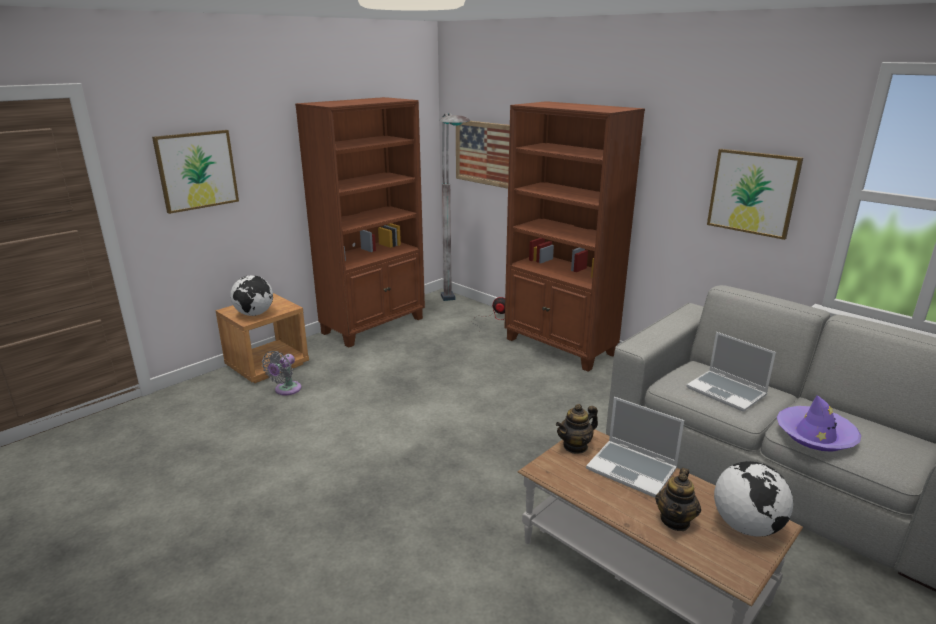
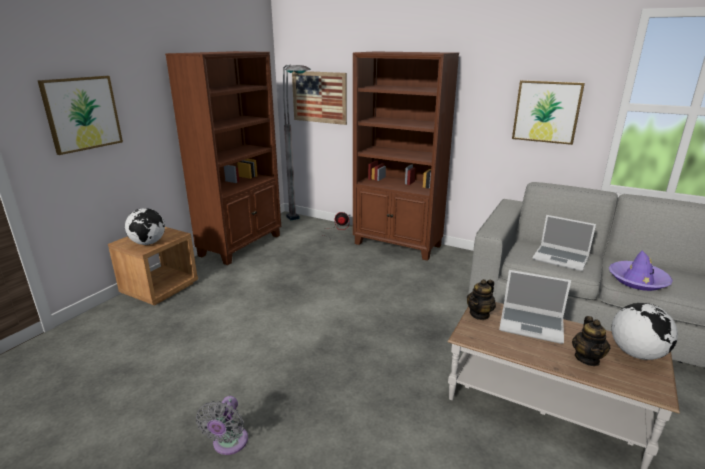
camera: 15 degrees left, 0 degrees up
grey fan [262,351,301,395] -> grey fan moved to [196,396,248,455]

